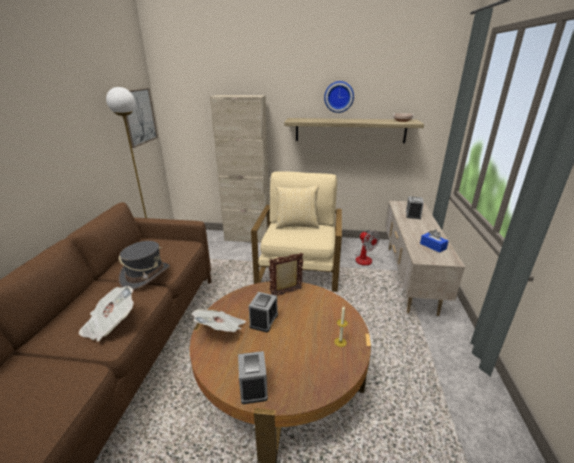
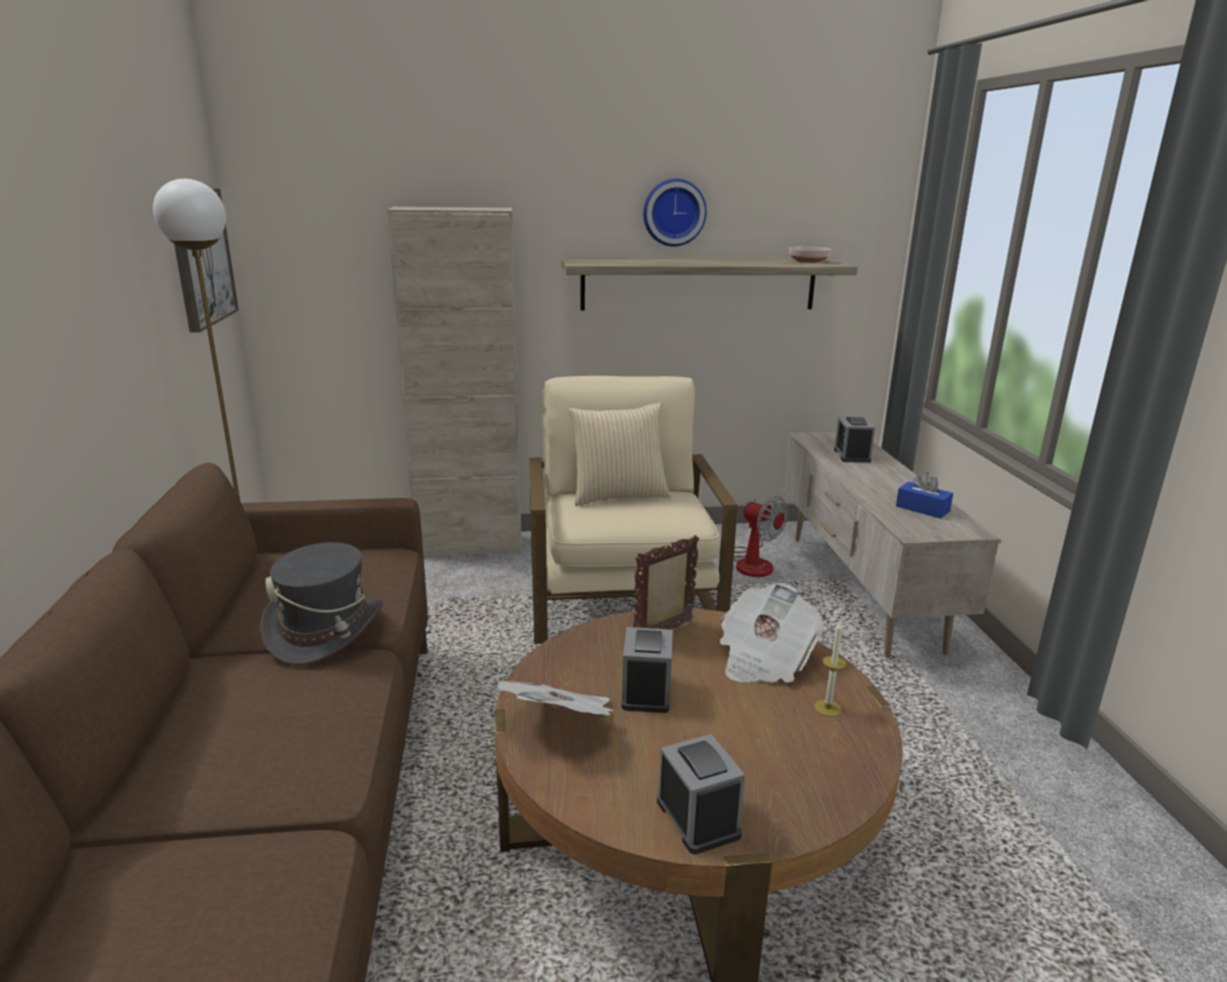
camera: 15 degrees left, 5 degrees down
newspaper [79,286,134,342] -> newspaper moved to [720,583,824,683]

